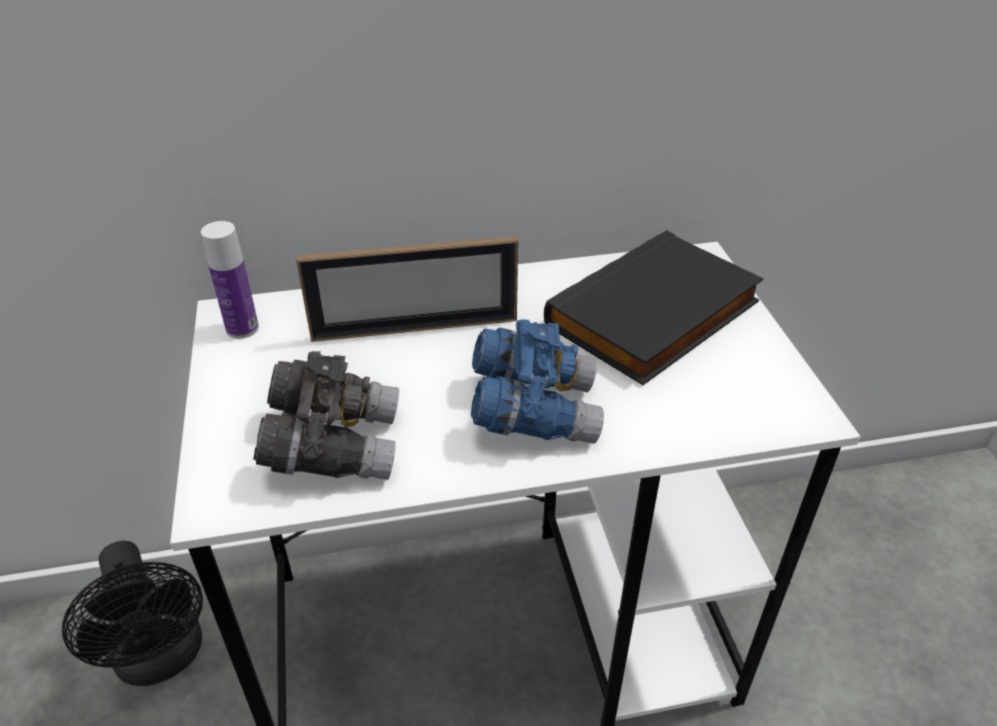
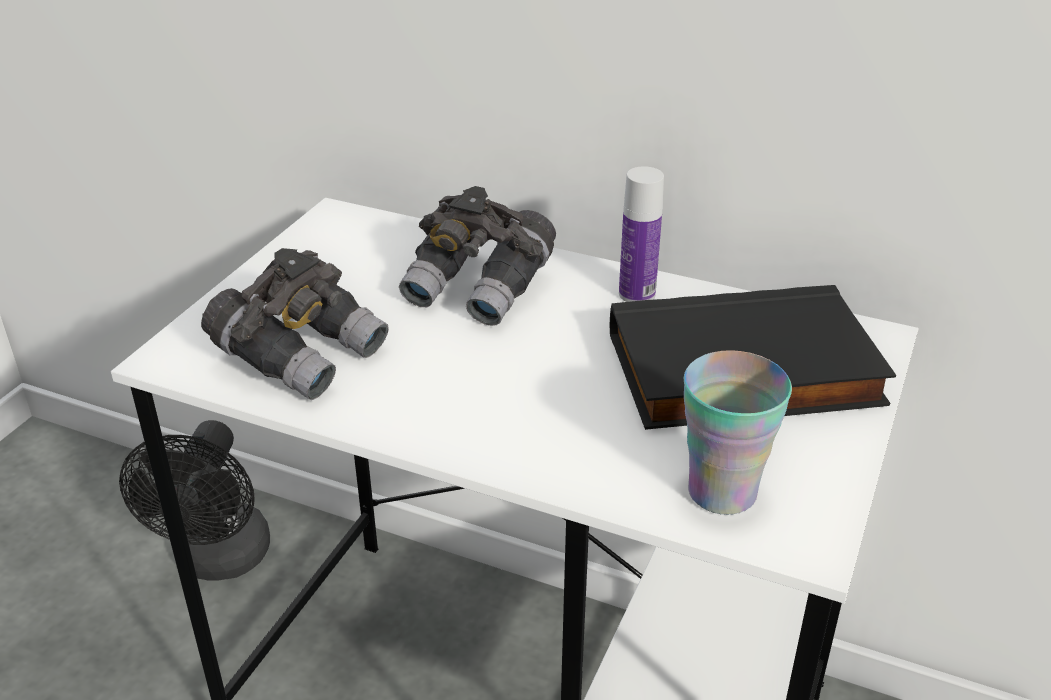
camera: 35 degrees right, 5 degrees down
bottle [201,221,259,339] -> bottle moved to [619,166,664,302]
picture frame [296,236,518,342] -> grey binoculars [399,186,556,326]
blue binoculars [471,320,604,444] -> none
none -> cup [684,350,792,515]

